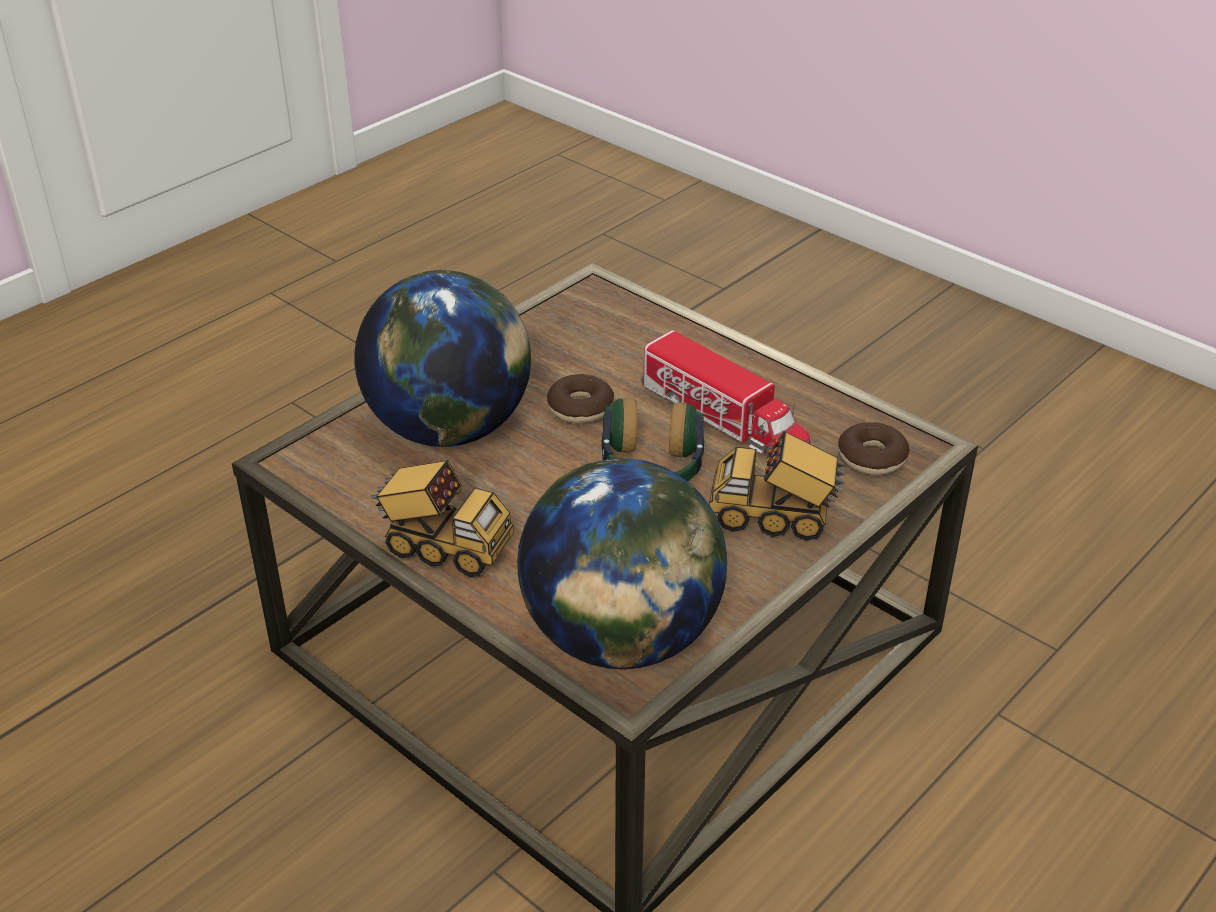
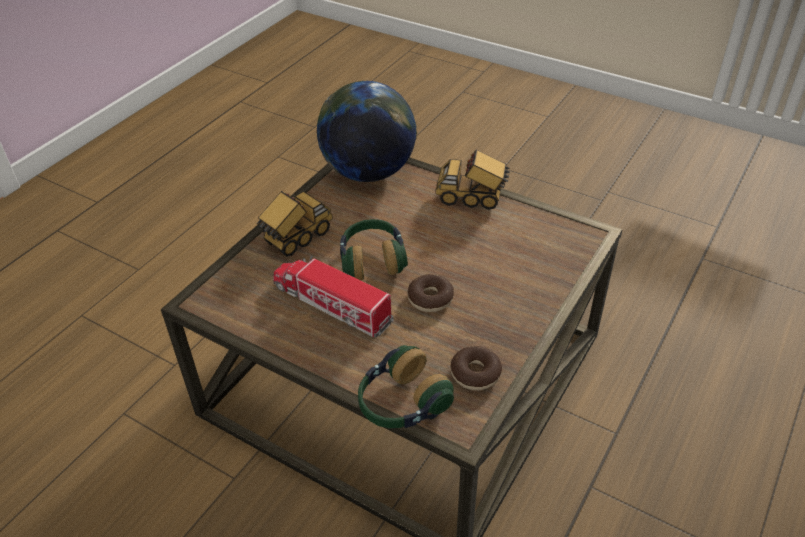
camera: 170 degrees right, 5 degrees up
globe [354,270,531,447] -> none
toy truck [709,431,845,541] -> toy truck turned 45 degrees counterclockwise [256,191,333,257]
donut [838,422,910,475] -> donut moved to [450,346,502,391]
none -> headphones [358,345,454,428]

